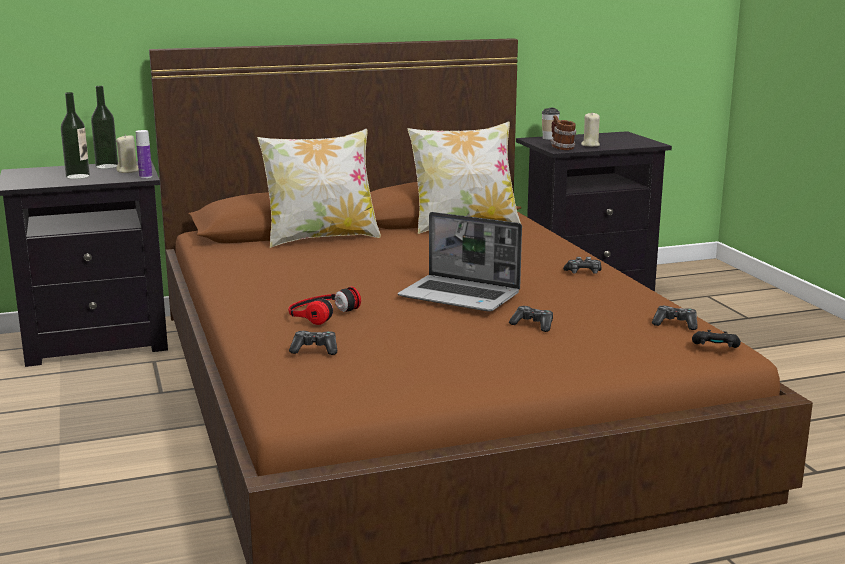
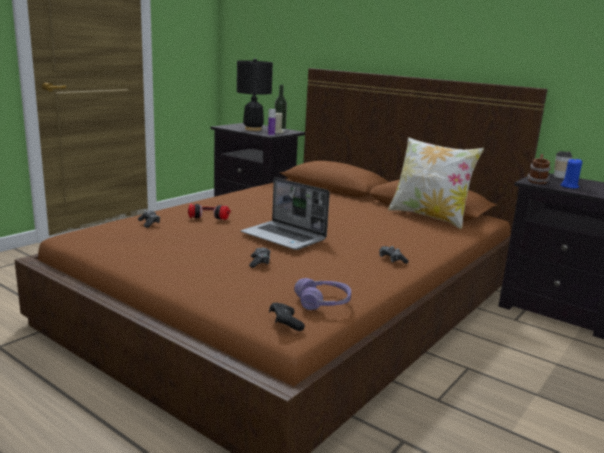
camera: 55 degrees right, 0 degrees up
bottle [61,92,90,179] -> black table lamp [237,58,273,131]
pillow [257,129,381,248] -> none
laptop [398,212,522,312] -> laptop turned 45 degrees counterclockwise [241,177,330,250]
beige candle [581,112,600,147] -> blue candle [561,158,582,188]
game controller [652,306,698,330] -> purple headphones [294,278,351,310]

